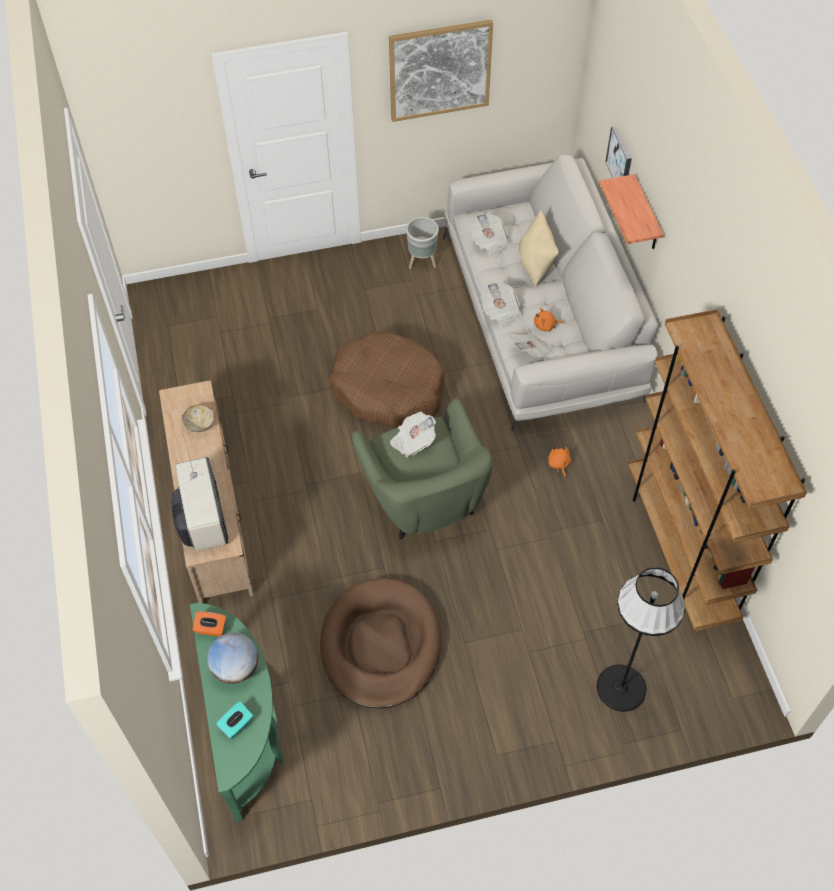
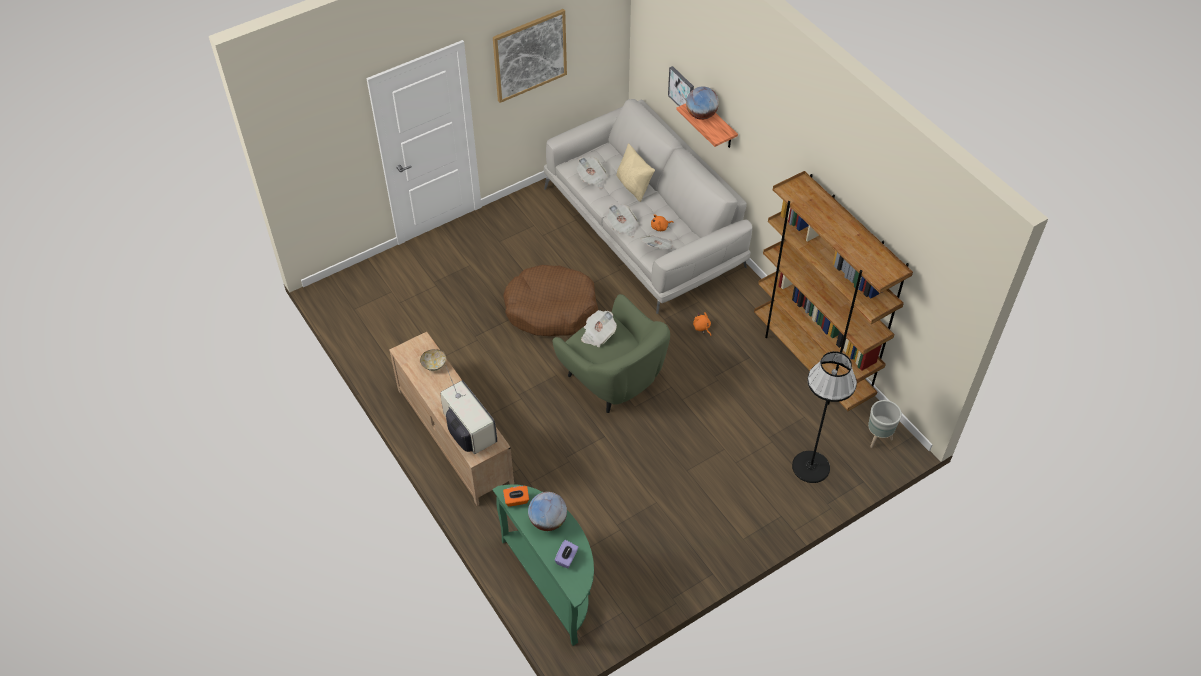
camera: 20 degrees left, 5 degrees down
turquoise tissue box [216,701,253,738] -> purple tissue box [555,540,578,568]
brown dog bed [320,578,442,709] -> none
grey planter [406,217,439,269] -> grey planter moved to [868,400,902,448]
none -> globe [686,86,719,120]

